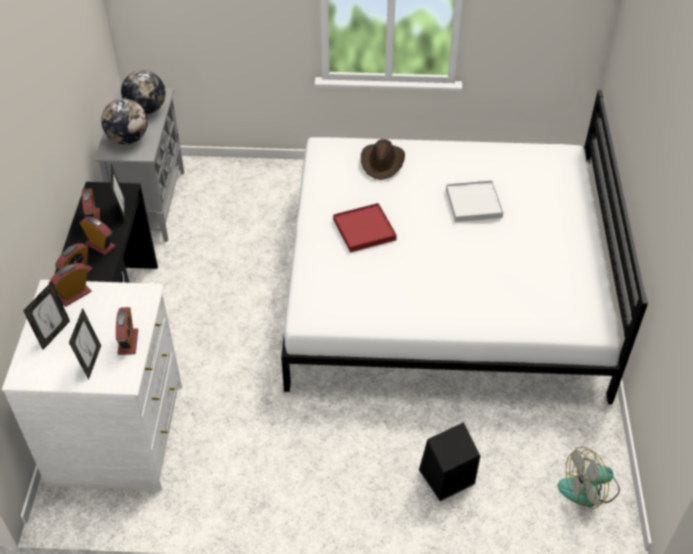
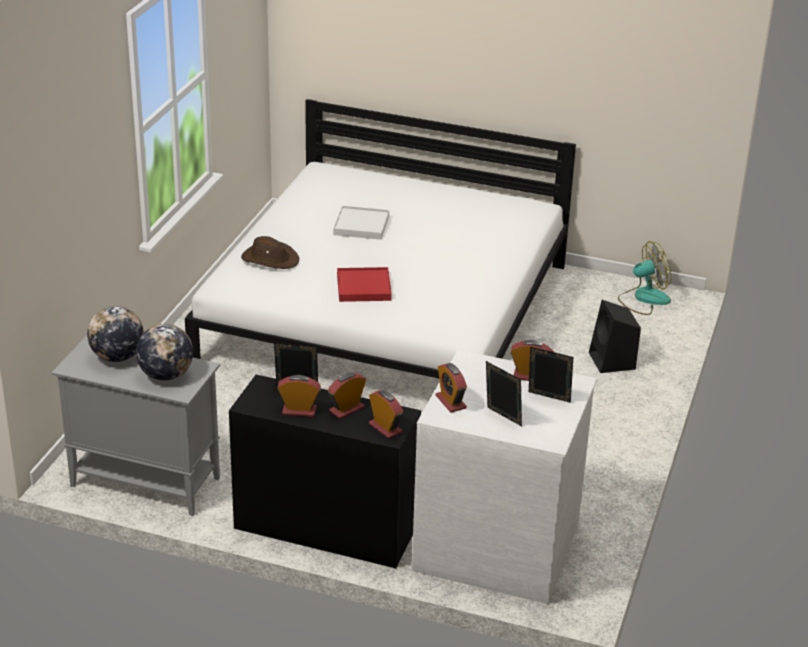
camera: 75 degrees left, 15 degrees down
fan [558,447,620,509] -> fan turned 105 degrees counterclockwise [618,241,671,315]

